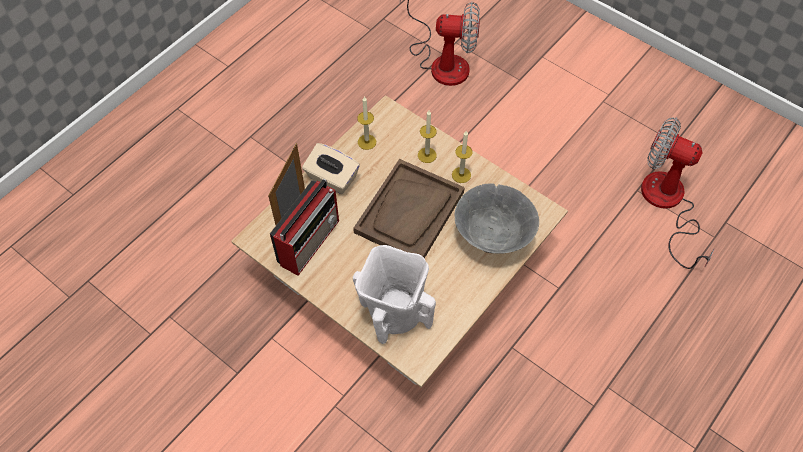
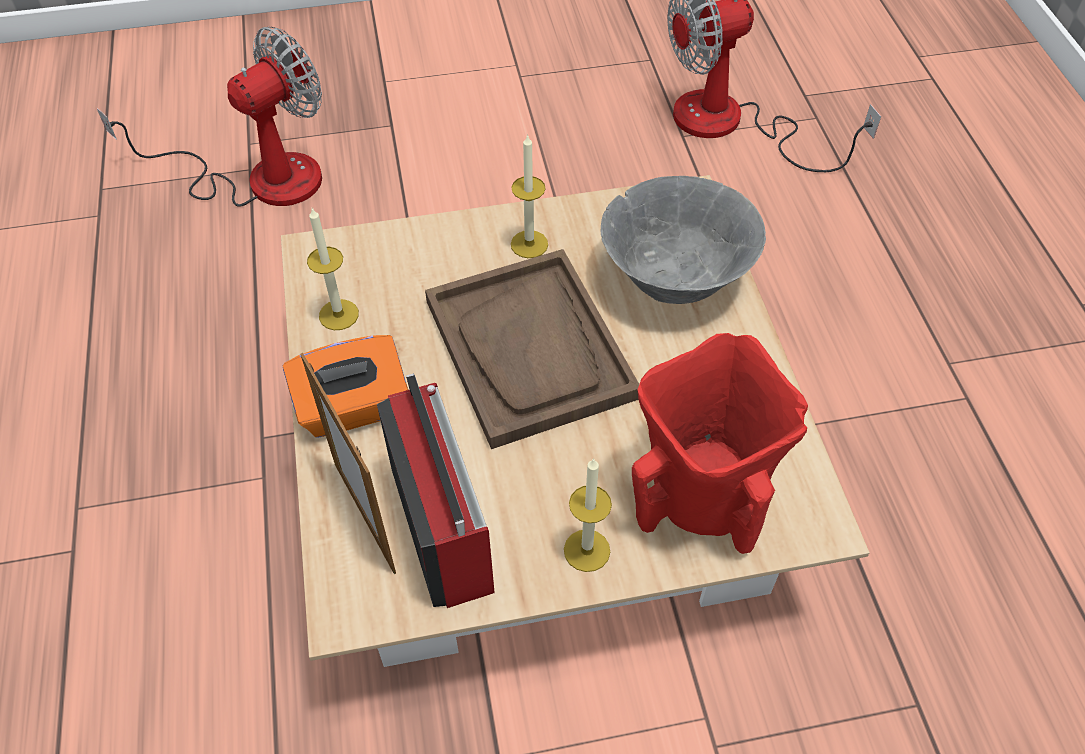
camera: 50 degrees left, 5 degrees down
beige tissue box [302,143,360,194] -> orange tissue box [283,335,408,438]
white vase [353,245,436,344] -> red vase [632,333,808,554]
candle [418,110,437,163] -> candle moved to [564,458,612,572]

